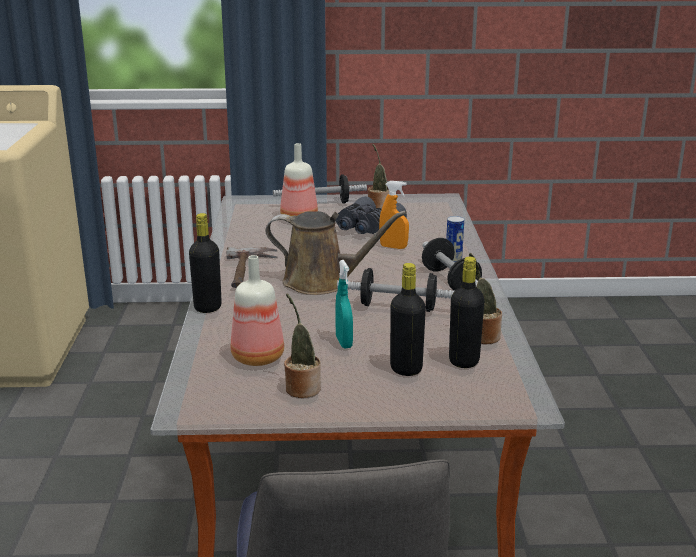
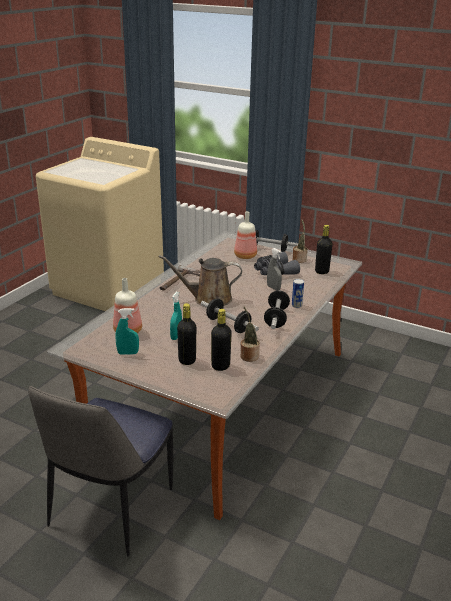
camera: 30 degrees right, 5 degrees up
black bottle [189,213,222,313] -> black bottle moved to [315,225,332,274]
brown watering can [265,211,407,295] -> brown watering can turned 135 degrees clockwise [159,255,242,306]
potted plant [284,293,321,398] -> turquoise spray bottle [116,308,139,355]
orange spray bottle [379,181,409,249] -> grey spray bottle [267,248,282,290]

